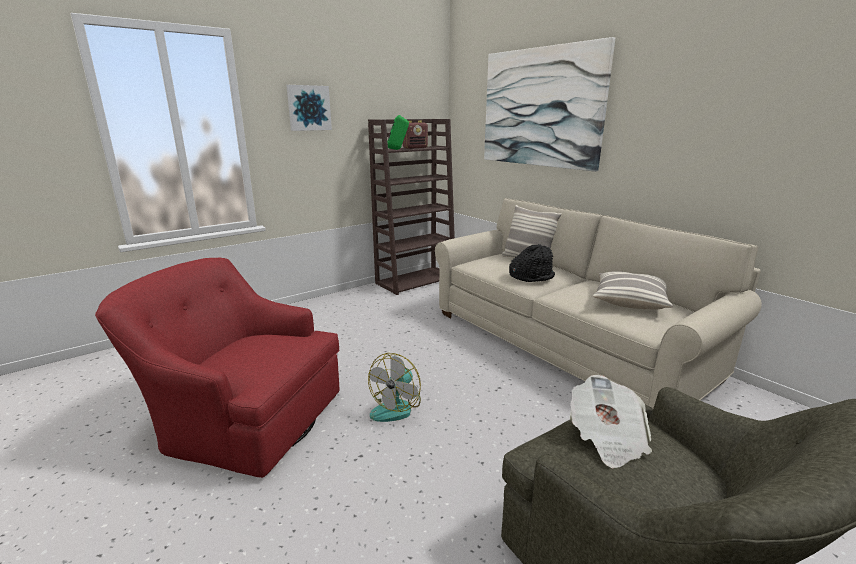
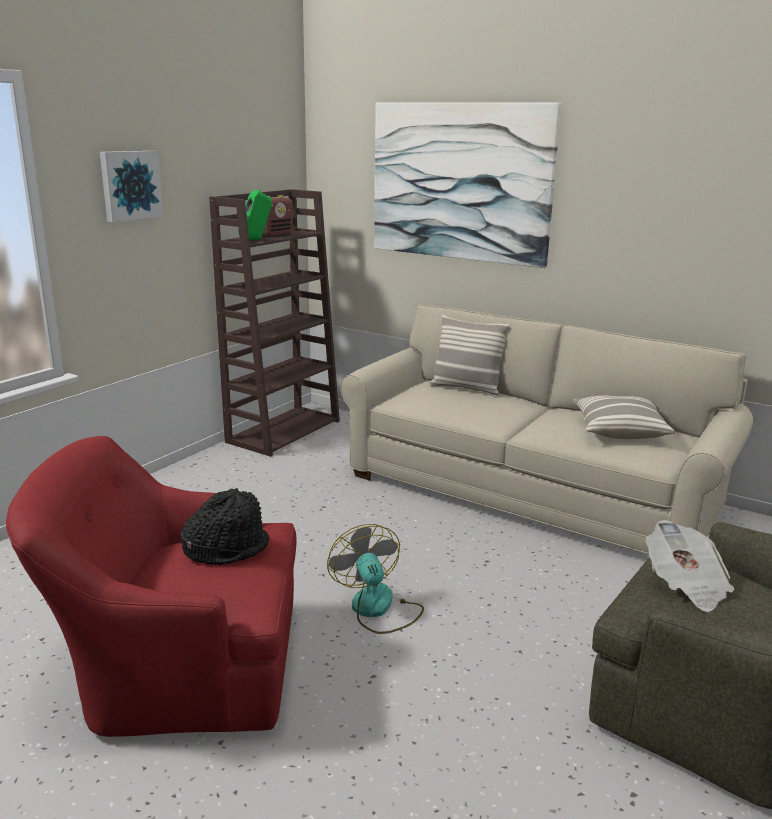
camera: 20 degrees left, 0 degrees up
fan [368,353,421,422] -> fan turned 150 degrees clockwise [327,524,424,634]
black hat [509,244,555,282] -> black hat moved to [181,488,270,565]

